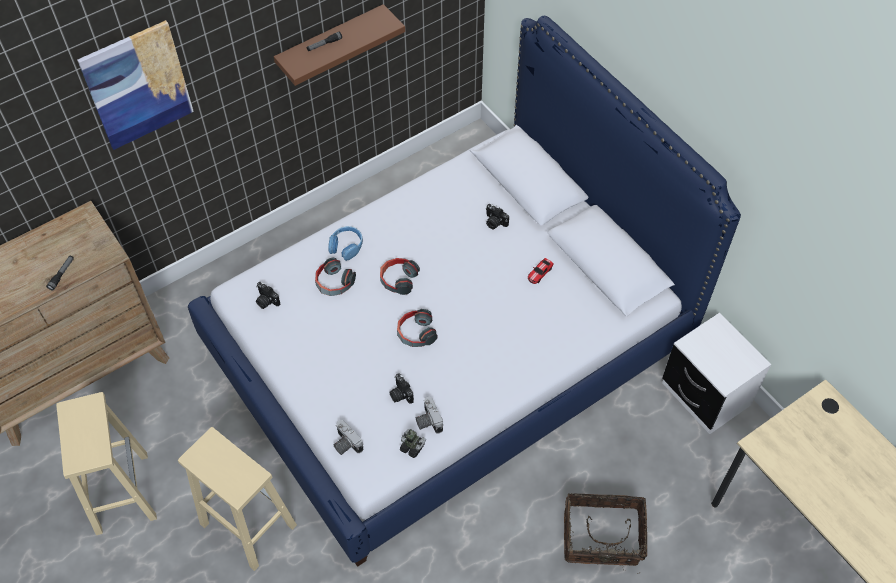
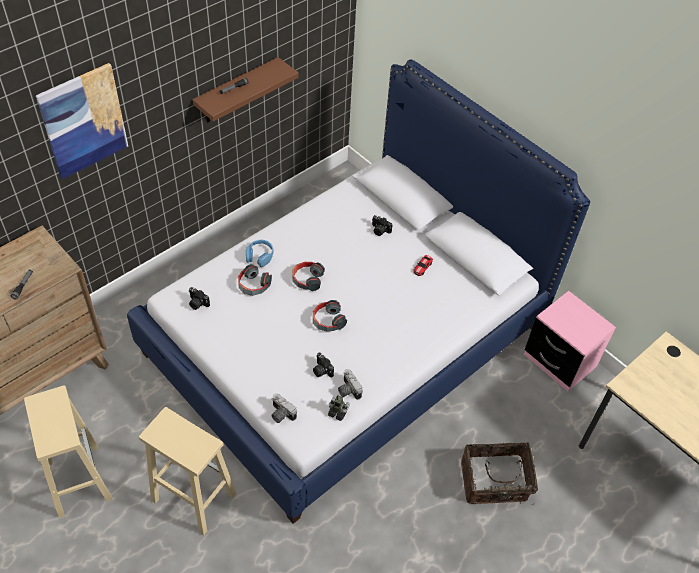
camera: 10 degrees left, 5 degrees down
white nightstand [662,313,771,434] -> pink nightstand [524,291,616,391]

